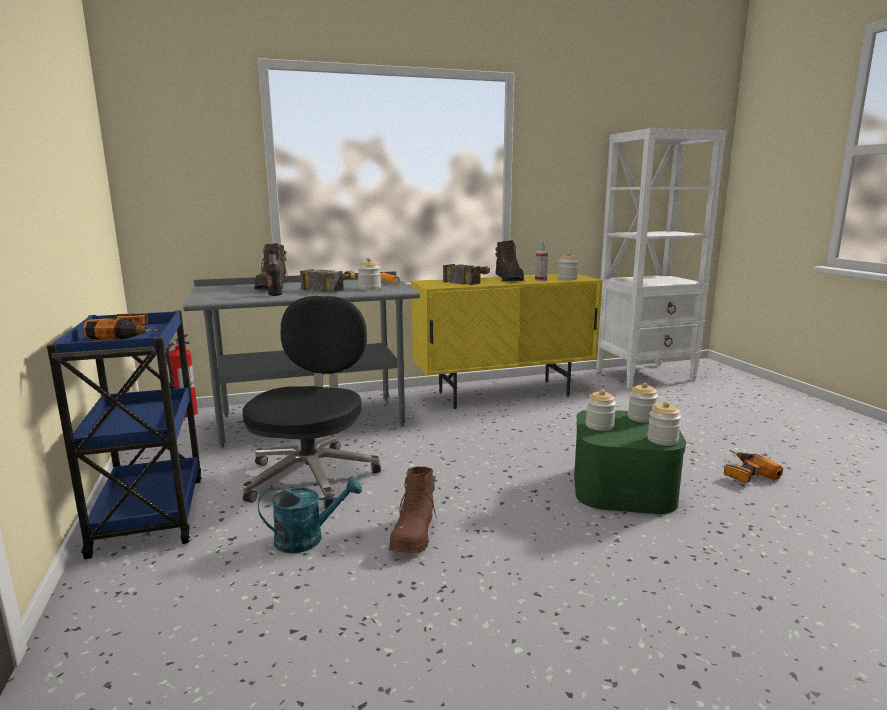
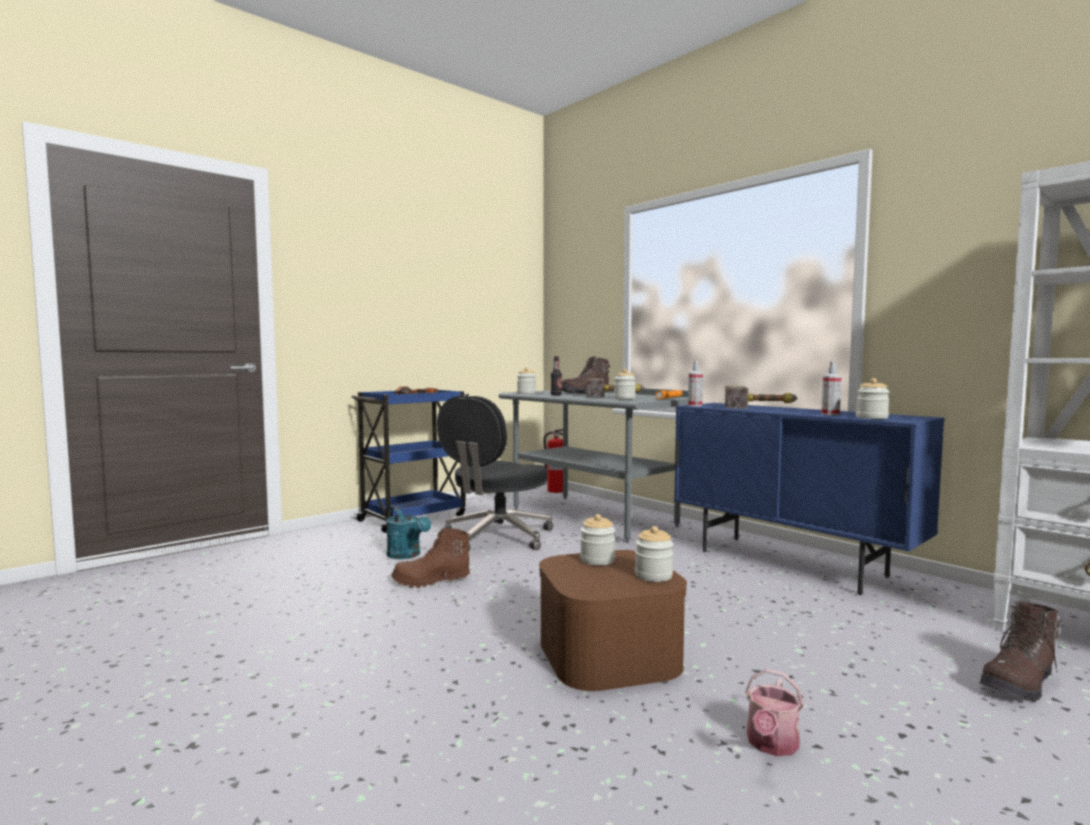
camera: 65 degrees right, 10 degrees down
black office chair [243,296,381,509] -> black office chair turned 135 degrees clockwise [437,396,553,552]
yellow cabinet [411,274,603,409] -> blue cabinet [674,403,944,595]
brown boot [495,240,524,282] -> brown boot moved to [979,601,1062,702]
green storage box [574,410,686,514] -> brown storage box [539,550,687,691]
jar [647,402,682,446] -> jar moved to [517,367,536,394]
power drill [724,450,783,483] -> watering can [745,669,804,756]
none -> spray bottle [688,361,703,406]

